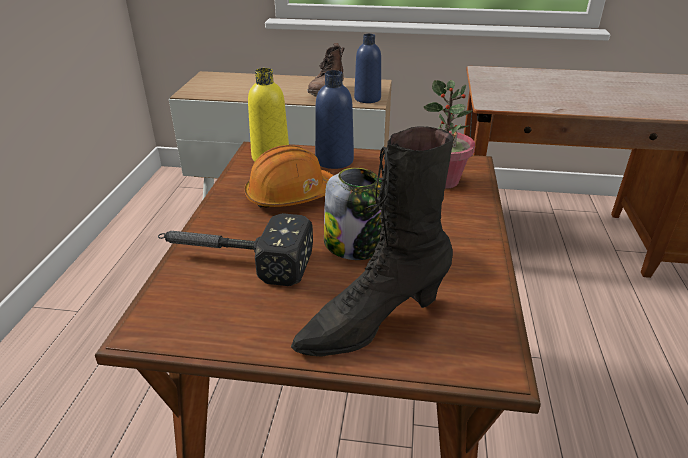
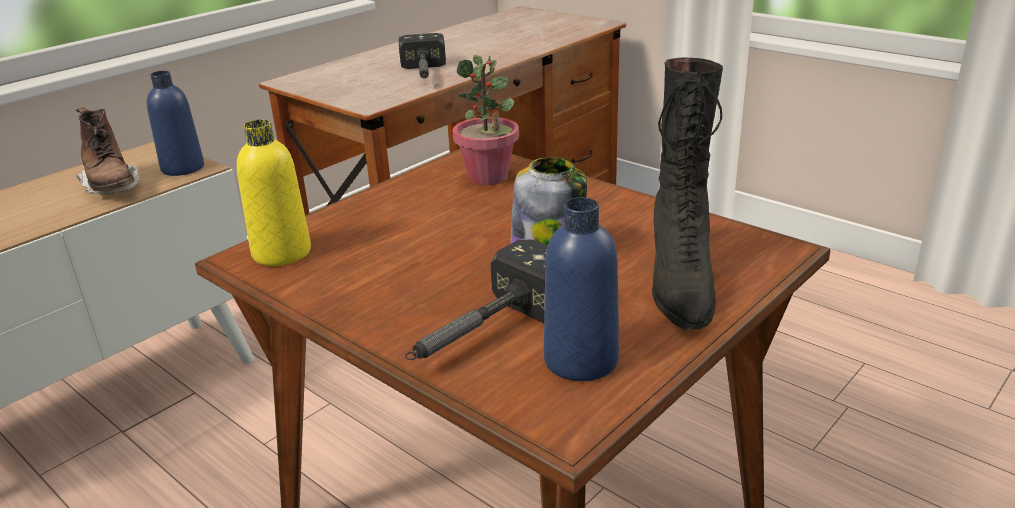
camera: 55 degrees left, 5 degrees down
orange hard hat [244,145,333,208] -> none
blue bottle [315,70,354,169] -> blue bottle moved to [544,197,619,381]
none -> hammer [399,33,446,78]

